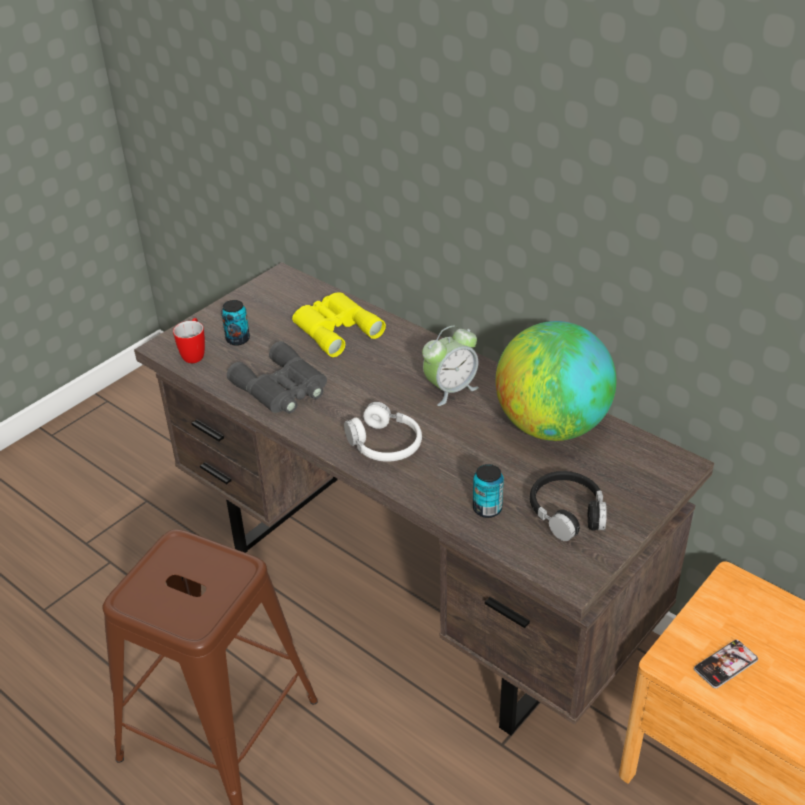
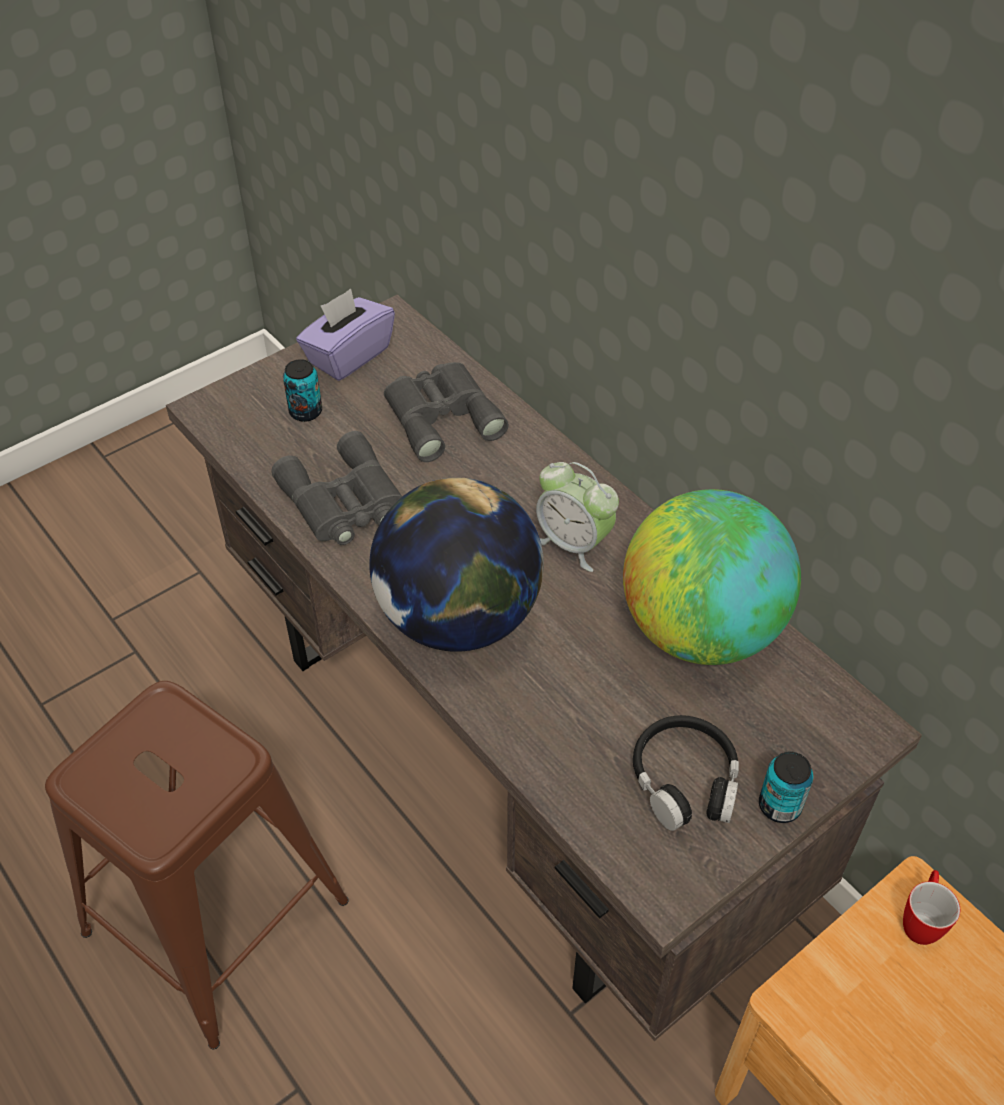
camera: 10 degrees right, 10 degrees up
mug [173,318,205,363] -> mug moved to [903,870,960,945]
yellow binoculars [292,292,386,357] -> grey binoculars [384,362,509,462]
white headphones [344,402,422,462] -> globe [369,477,544,652]
alarm clock [422,326,479,406] -> alarm clock turned 60 degrees clockwise [536,462,619,572]
can [473,464,504,518] -> can moved to [759,751,813,823]
phone [694,640,758,688] -> none
none -> purple tissue box [296,289,395,381]

